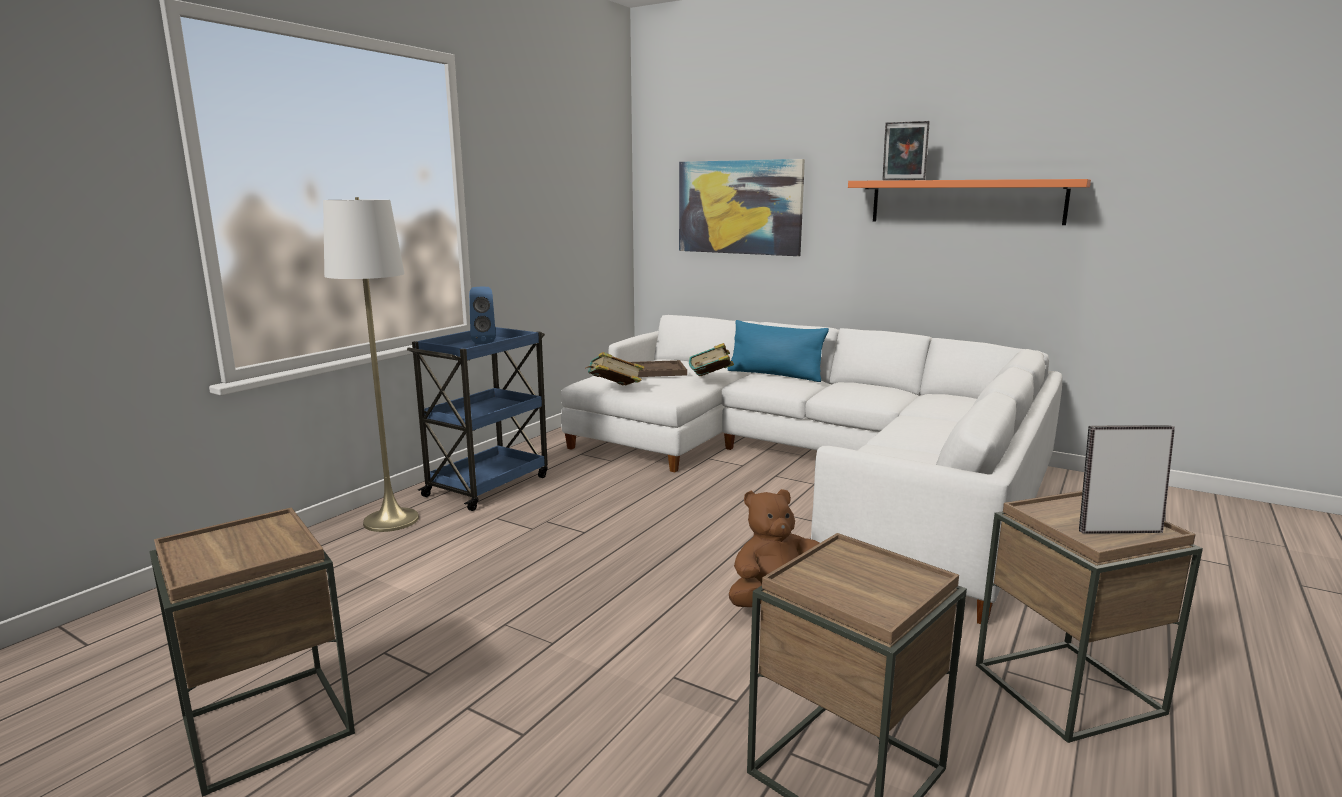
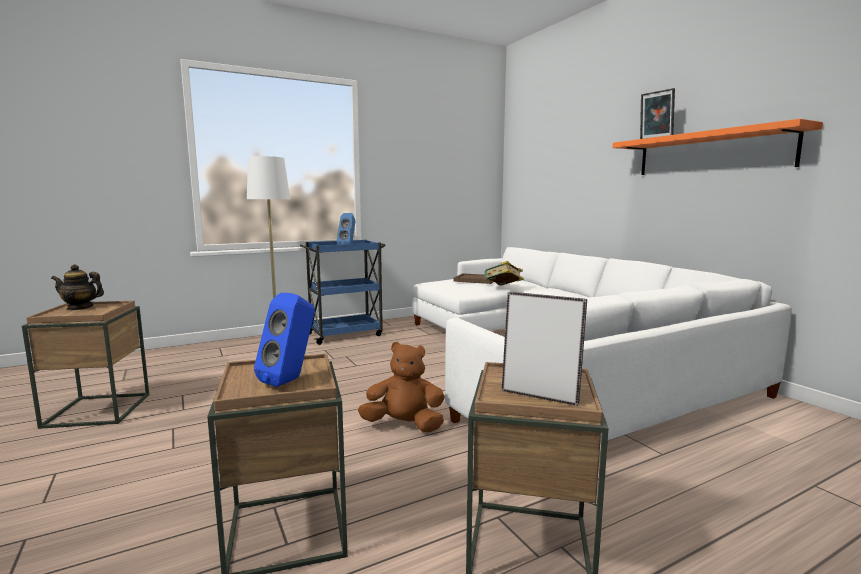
camera: 30 degrees right, 5 degrees down
book [585,352,644,385] -> none
picture [679,159,805,256] -> none
blue pillow [728,320,829,382] -> none
none -> teapot [51,264,104,310]
none -> blue speaker [254,293,315,387]

